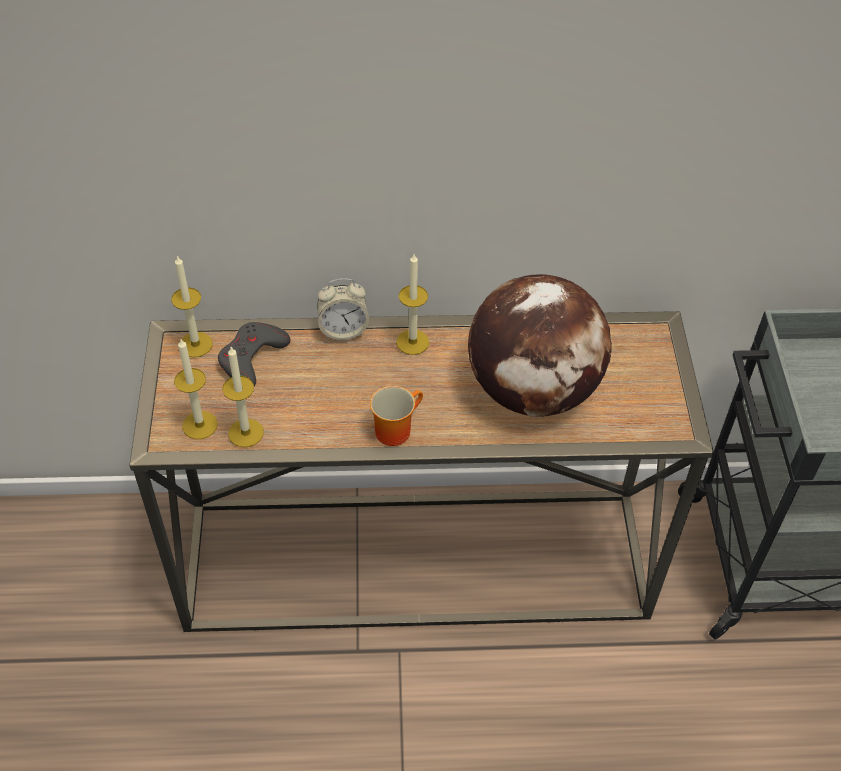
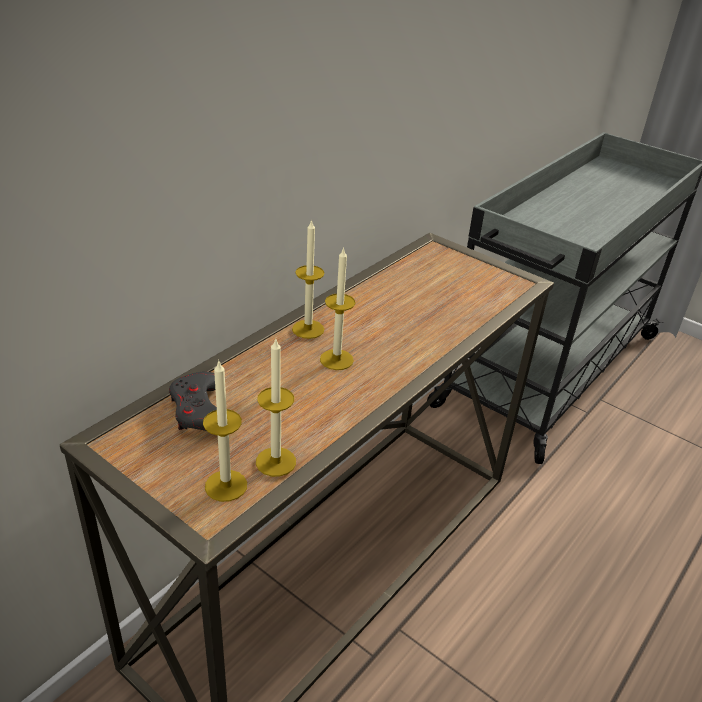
camera: 50 degrees left, 15 degrees down
candle [171,255,213,358] -> candle moved to [320,247,355,370]
alarm clock [317,278,369,340] -> none
mug [370,386,423,446] -> none
globe [468,274,612,417] -> none

